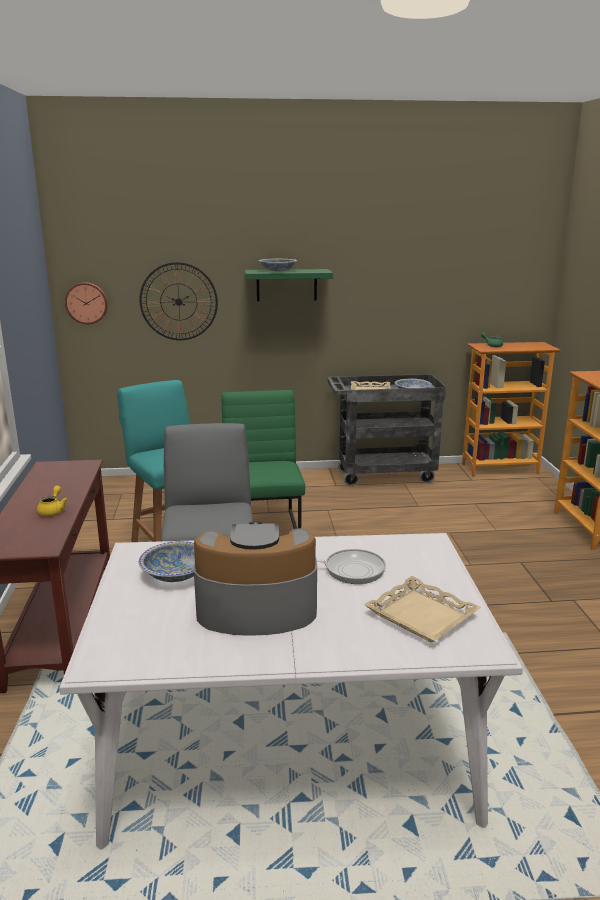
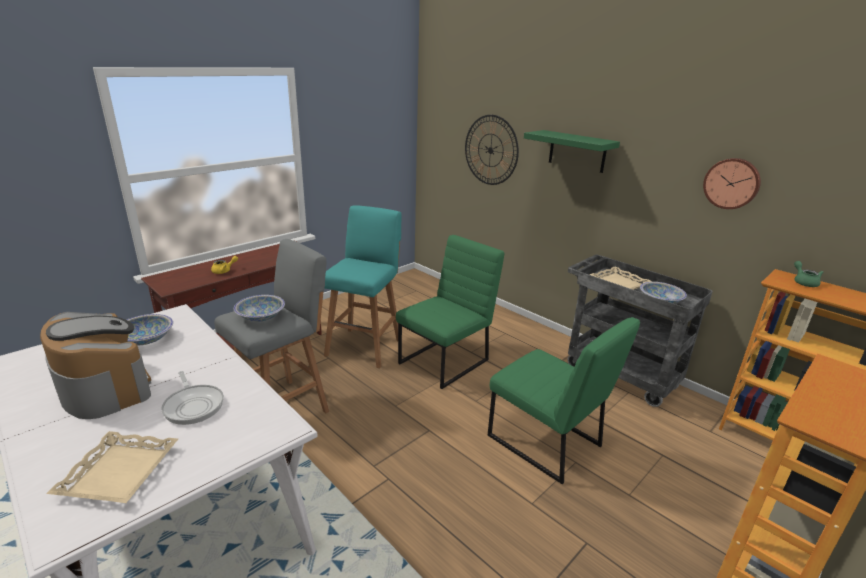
camera: 50 degrees right, 5 degrees up
wall clock [65,282,108,324] -> wall clock moved to [703,158,761,209]
bowl [259,259,297,271] -> bowl moved to [234,295,285,322]
none -> green chair [488,317,640,484]

